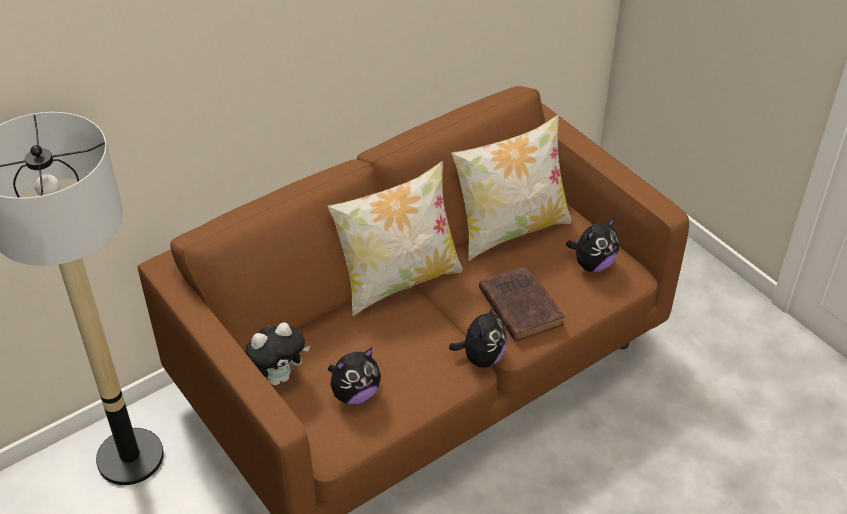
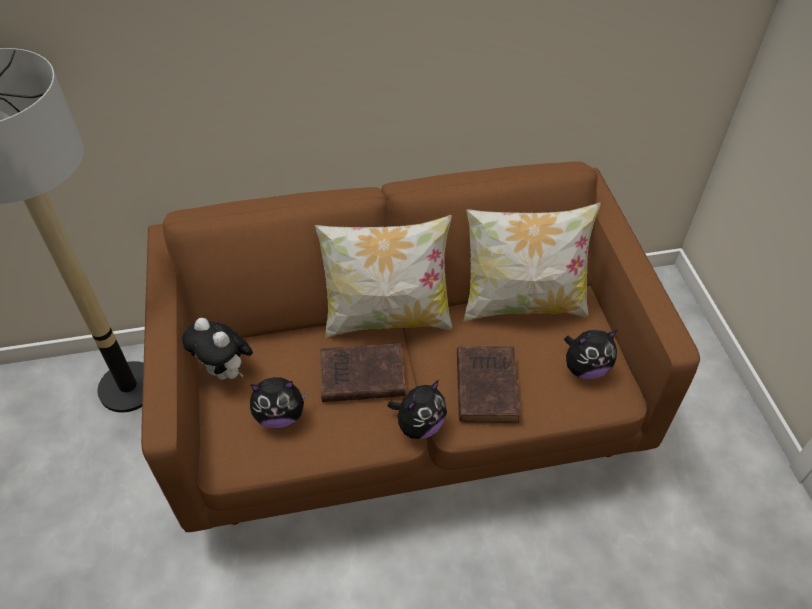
camera: 25 degrees right, 5 degrees up
plush toy [245,322,310,385] -> plush toy turned 45 degrees clockwise [182,318,253,380]
none -> brown book [320,343,406,402]

